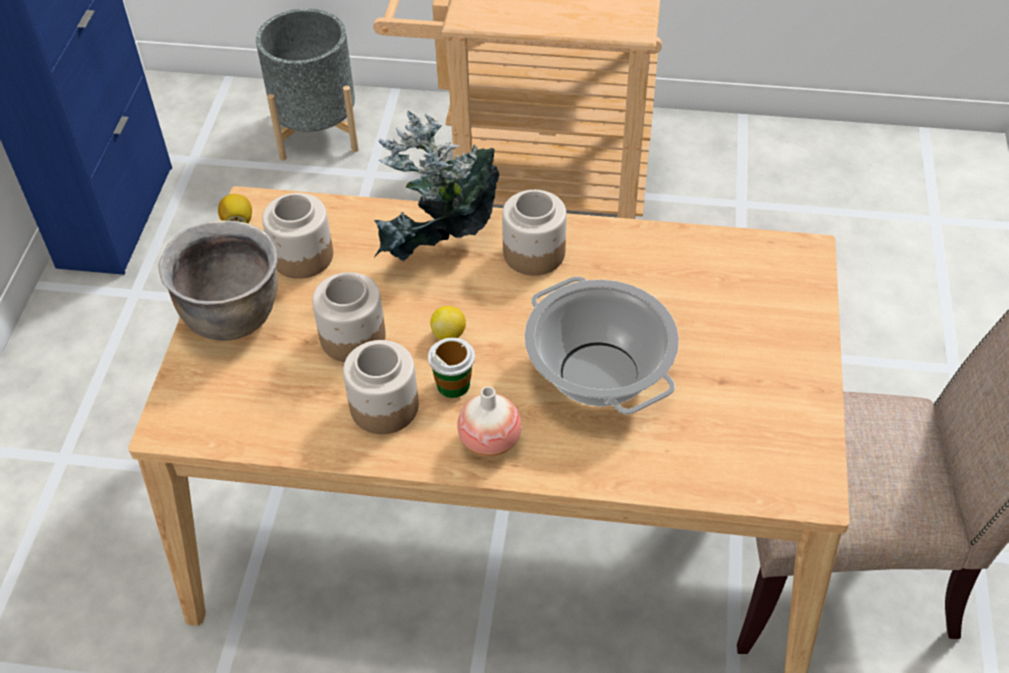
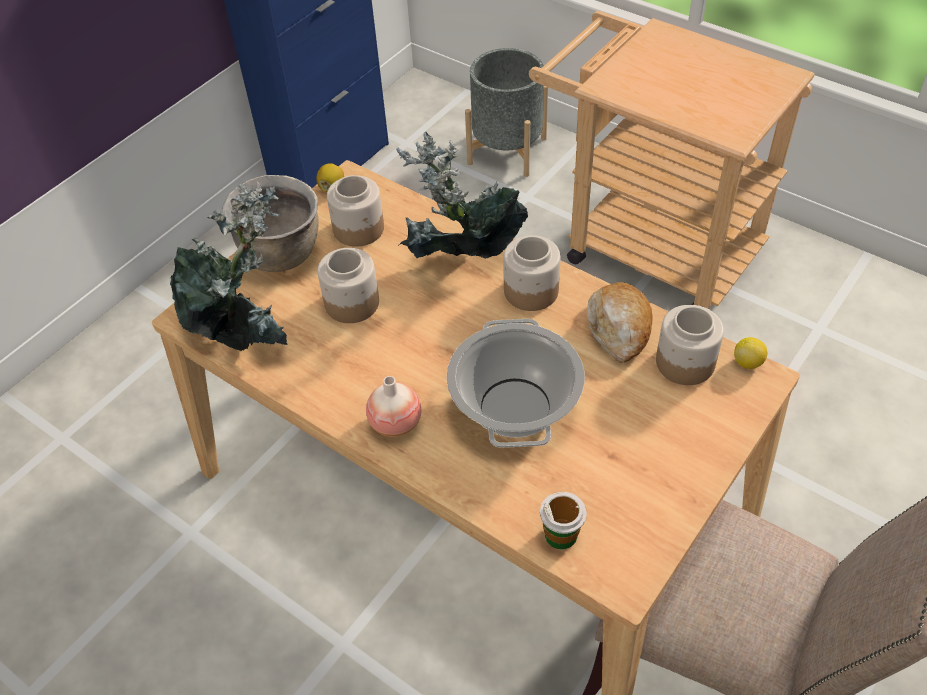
camera: 30 degrees right, 0 degrees up
jar [343,340,419,434] -> jar moved to [656,305,724,385]
cup [428,338,475,398] -> cup moved to [540,492,587,549]
lemon [430,306,466,340] -> lemon moved to [734,337,767,369]
none -> potted plant [170,182,287,351]
none -> bread [587,282,652,363]

